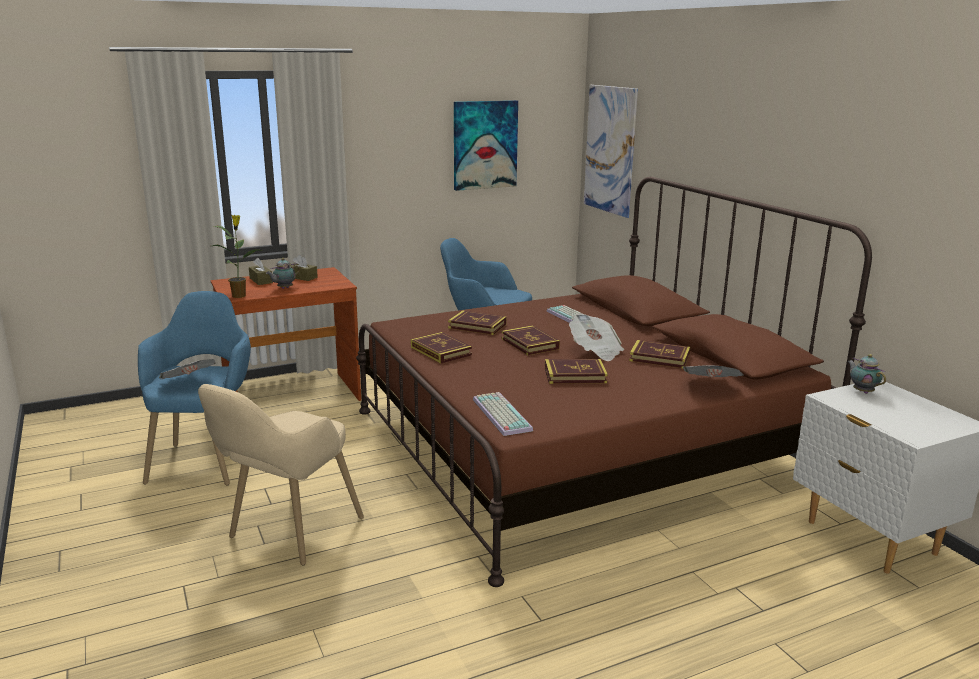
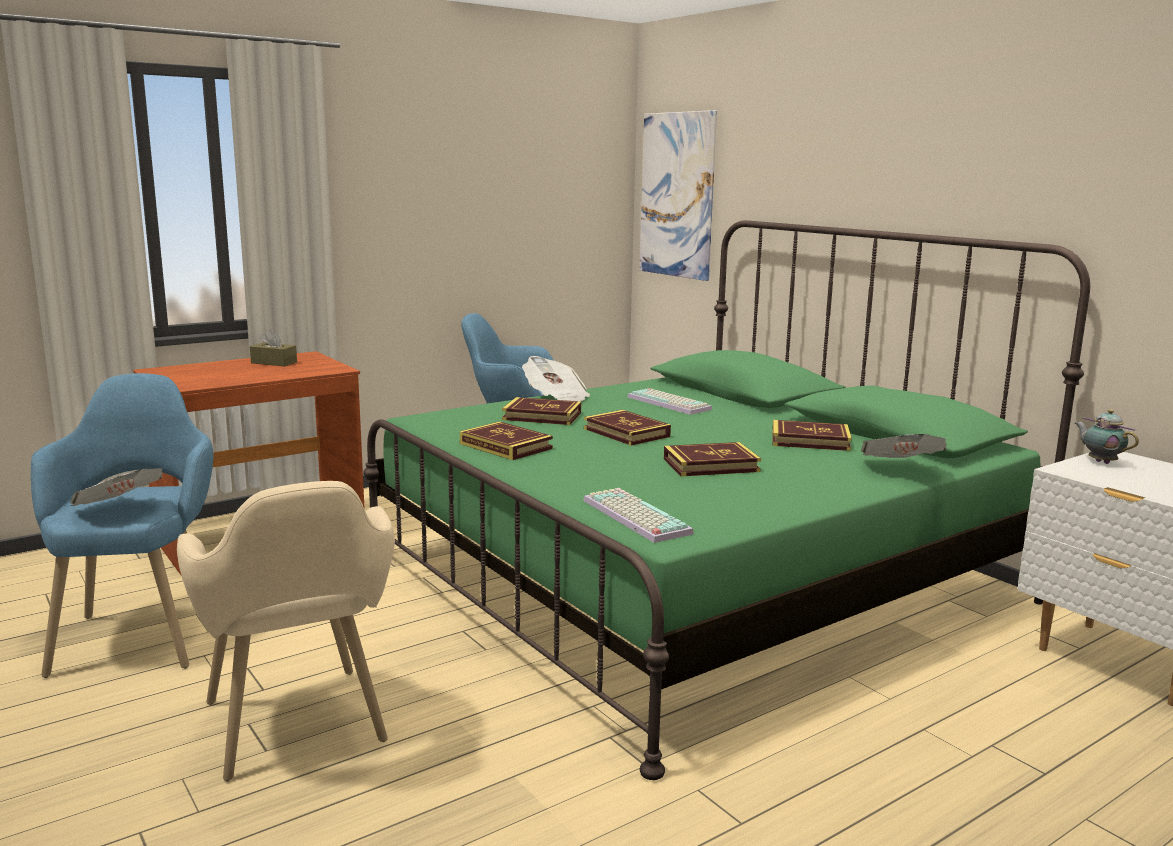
camera: 10 degrees left, 5 degrees down
beige armchair [198,384,364,565] -> beige armchair turned 45 degrees counterclockwise [177,481,395,781]
potted plant [212,215,262,298] -> none
brown tissue box [249,258,273,285] -> none
teapot [266,258,300,289] -> none
brown bed [356,177,872,587] -> green bed [363,220,1090,780]
picture [454,100,518,191] -> none
newspaper [569,313,624,361] -> newspaper moved to [522,356,590,401]

